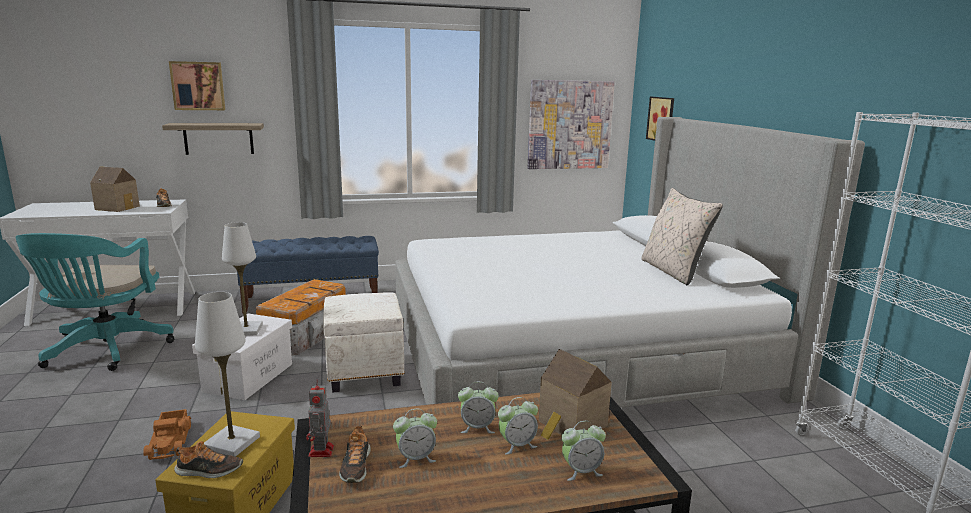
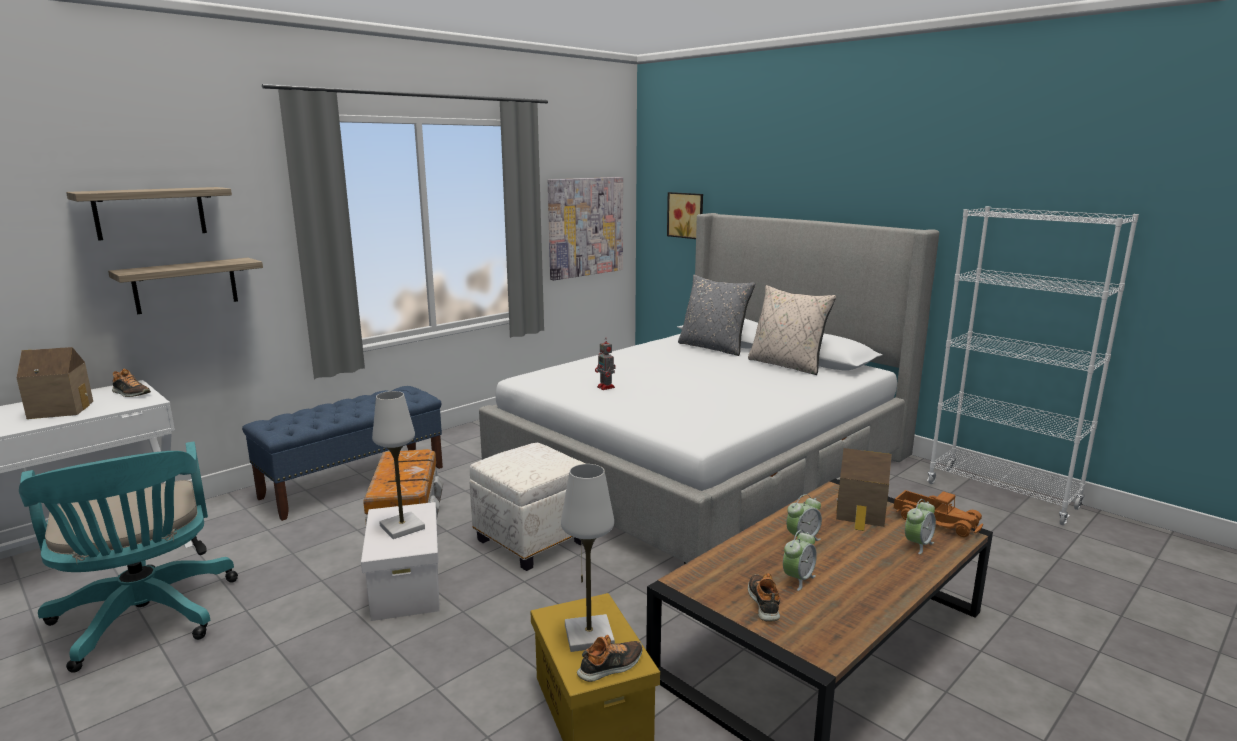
camera: 30 degrees left, 0 degrees up
toy truck [143,409,191,460] -> toy truck moved to [894,490,983,537]
picture [169,61,225,110] -> shelf [66,187,232,241]
toy robot [306,380,334,457] -> toy robot moved to [595,337,616,390]
shoe [339,425,371,483] -> shoe turned 150 degrees counterclockwise [748,573,780,622]
alarm clock [498,397,538,455] -> none
none -> grey pillow [678,275,755,356]

